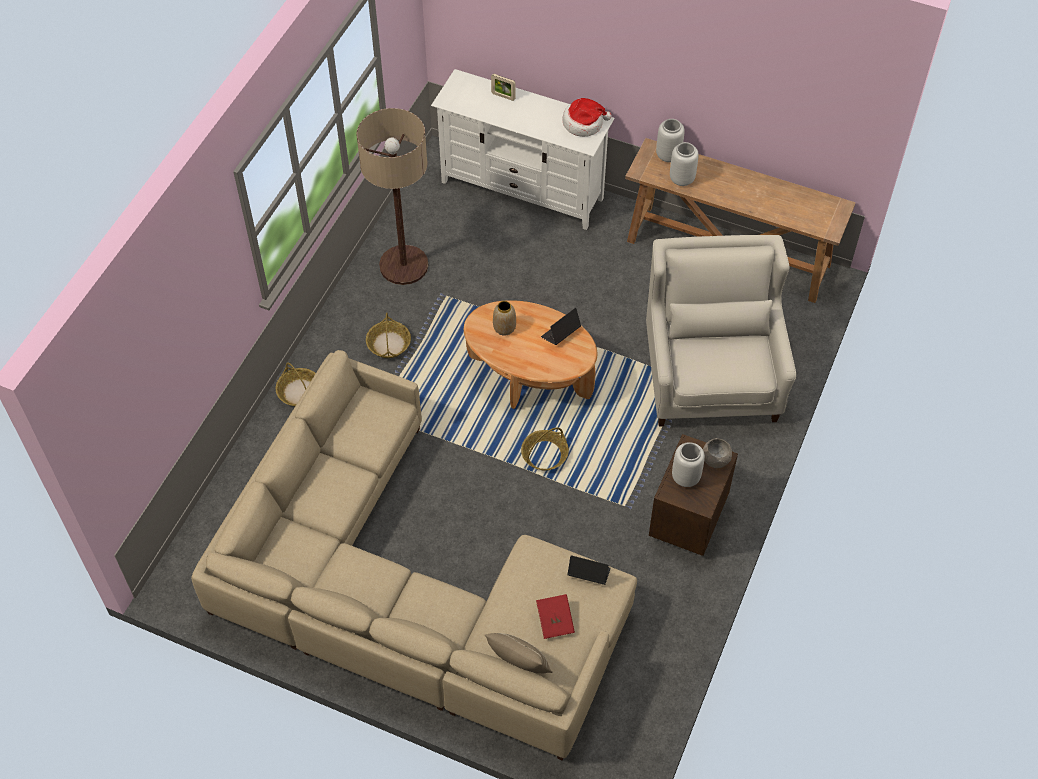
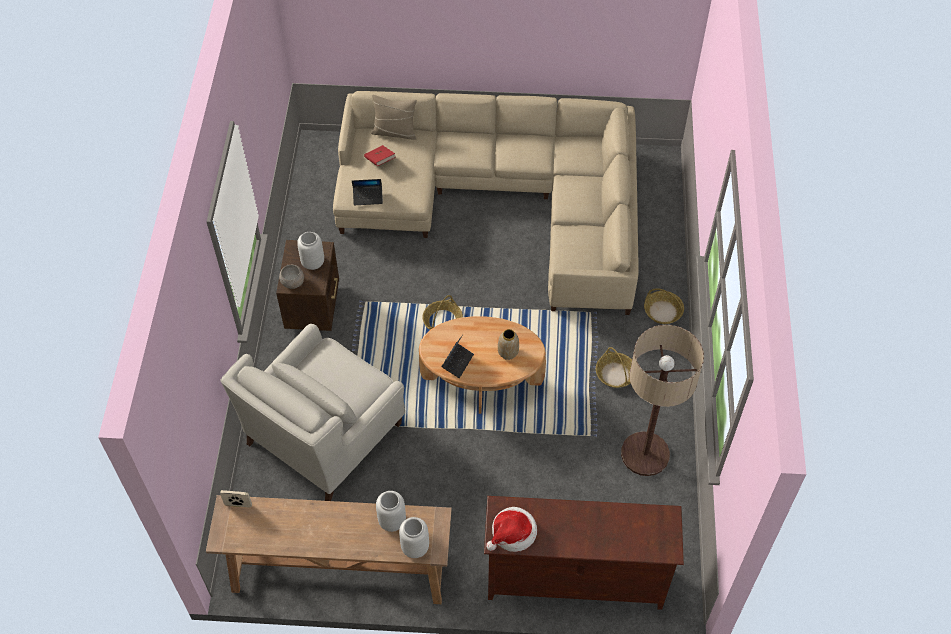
camera: 160 degrees right, 0 degrees up
white tv stand [431,69,615,230] -> brown tv stand [484,496,684,610]
picture frame [491,74,515,101] -> picture frame moved to [220,490,252,508]
white armchair [646,235,796,427] -> white armchair turned 60 degrees clockwise [220,324,405,501]

